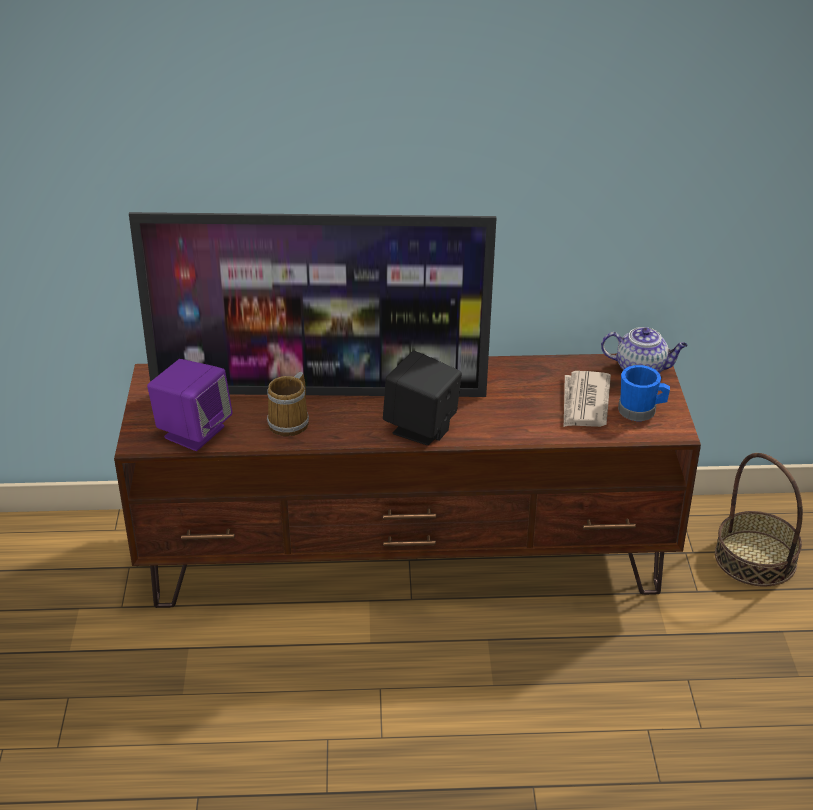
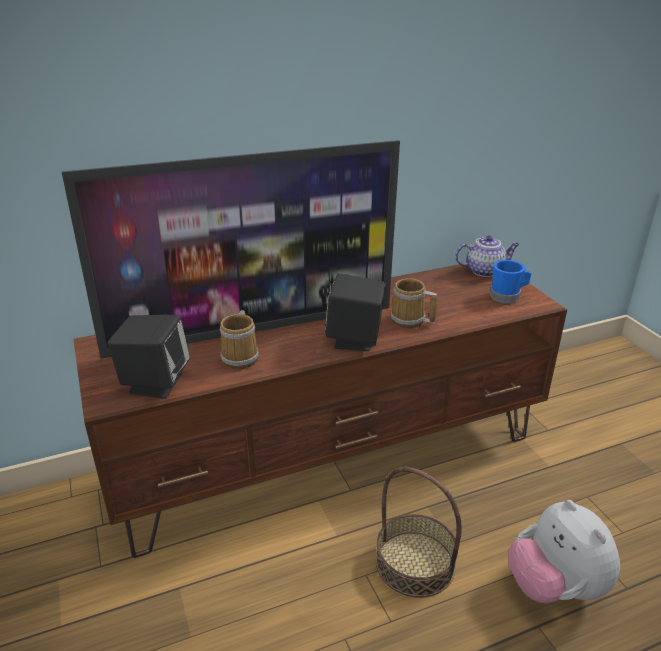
camera: 20 degrees left, 5 degrees down
purple speaker [147,359,233,451] -> black speaker [107,315,190,399]
newspaper [564,371,611,427] -> none
basket [715,453,803,586] -> basket moved to [376,467,462,598]
none -> mug [391,278,437,328]
none -> plush toy [508,500,620,603]

